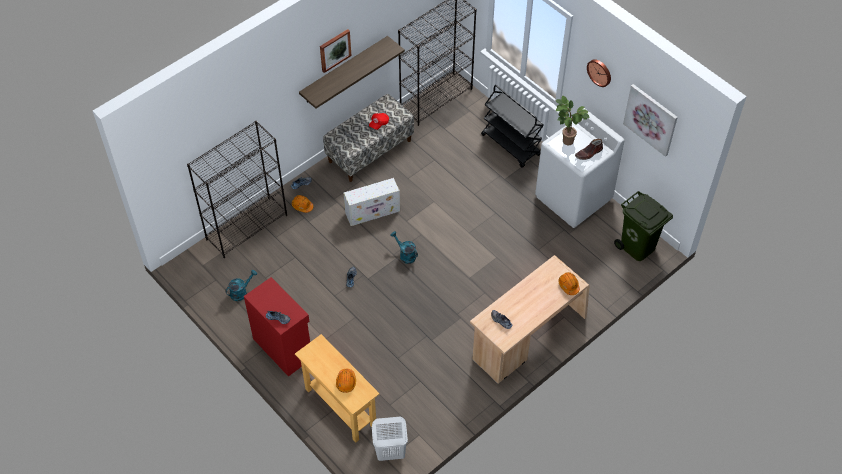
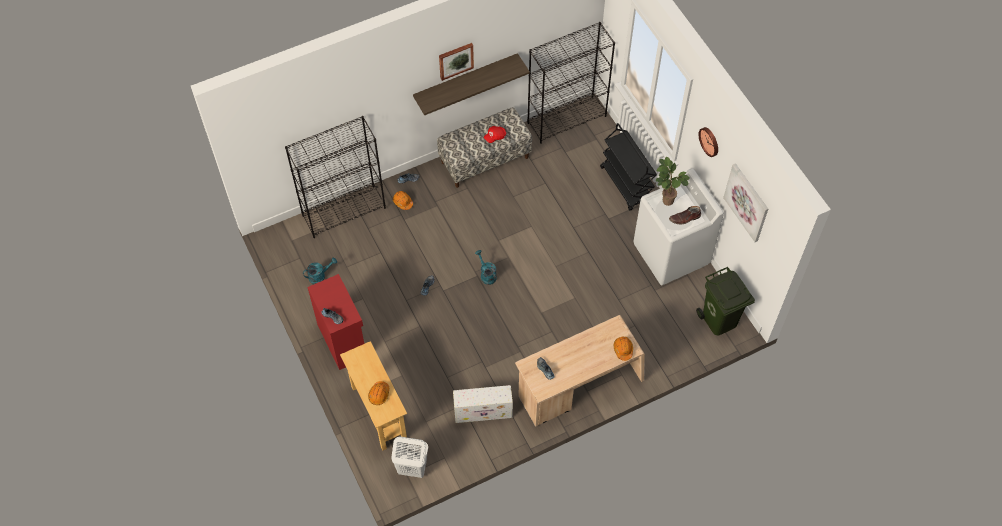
camera: 15 degrees right, 5 degrees up
white storage box [344,178,400,226] -> white storage box moved to [453,385,513,423]

